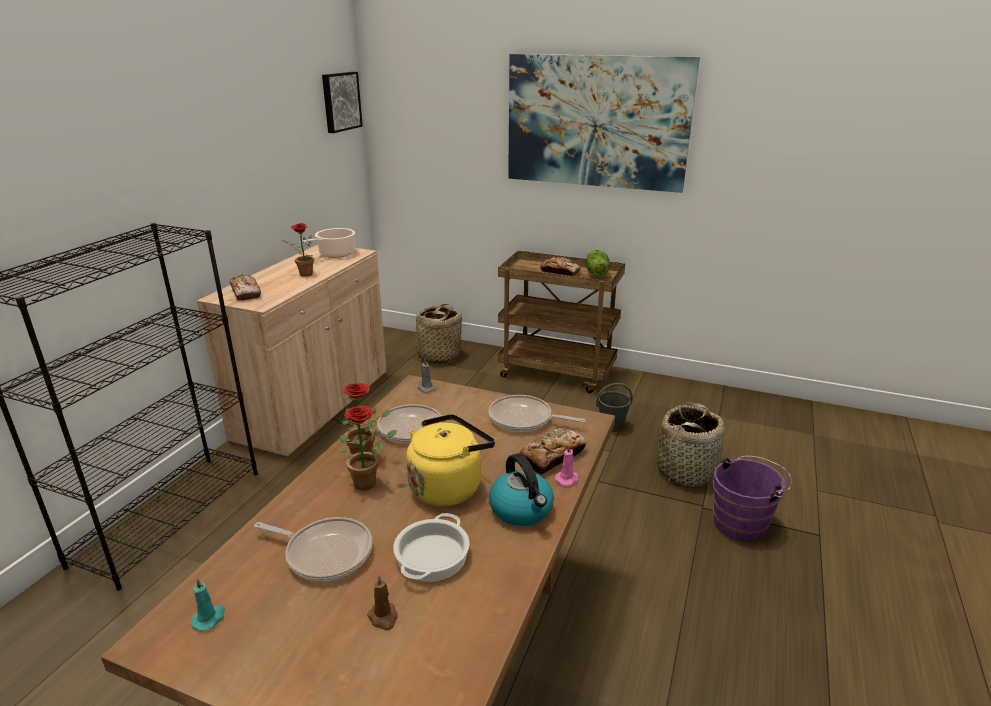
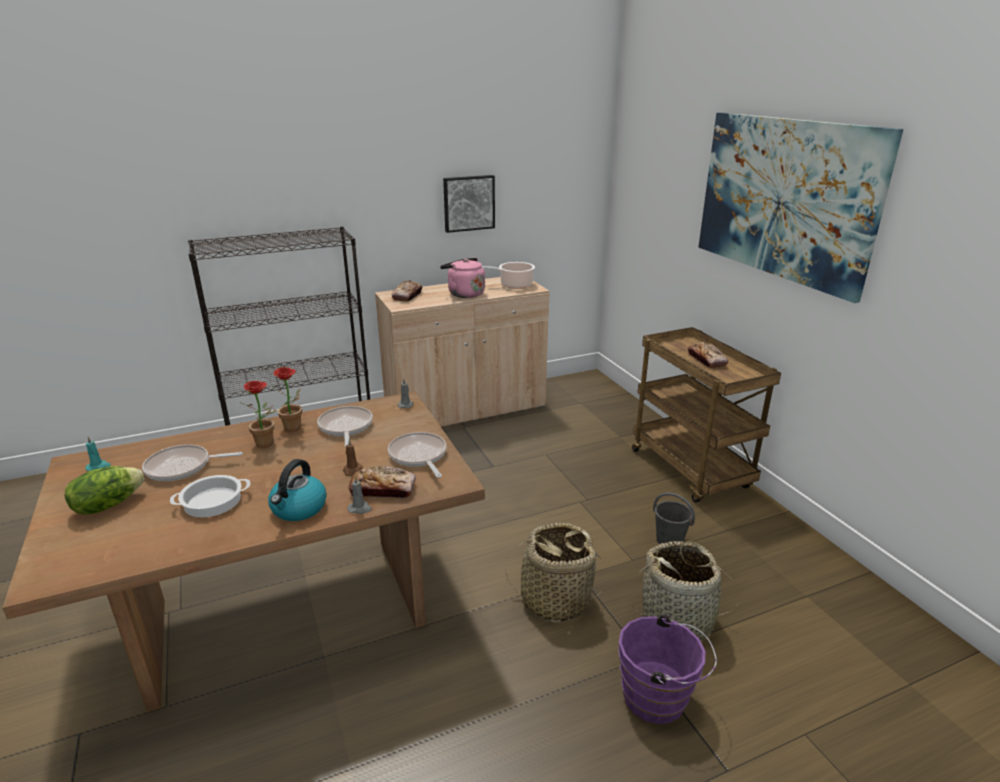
camera: 45 degrees right, 0 degrees up
frying pan [254,517,372,581] -> frying pan turned 105 degrees clockwise [142,444,243,481]
potted plant [282,223,314,277] -> pink kettle [440,258,485,298]
picture [322,72,363,133] -> picture moved to [443,175,495,233]
brown candle [367,576,398,631] -> brown candle moved to [343,439,363,476]
yellow kettle [406,414,495,506] -> none
basket [411,304,462,363] -> basket moved to [505,523,602,621]
pink candle [555,444,579,486] -> grey candle [348,476,372,514]
lettuce [586,250,610,276] -> lettuce moved to [65,466,144,515]

